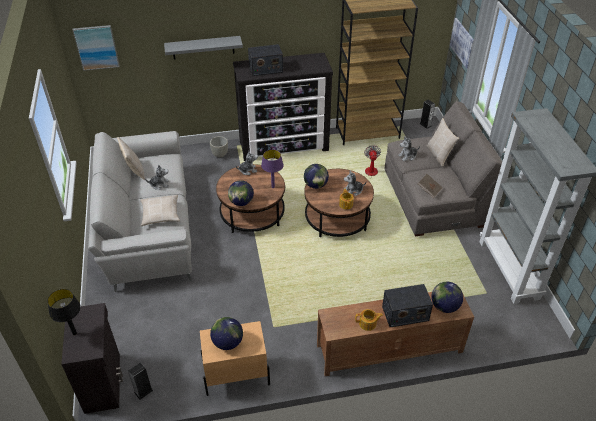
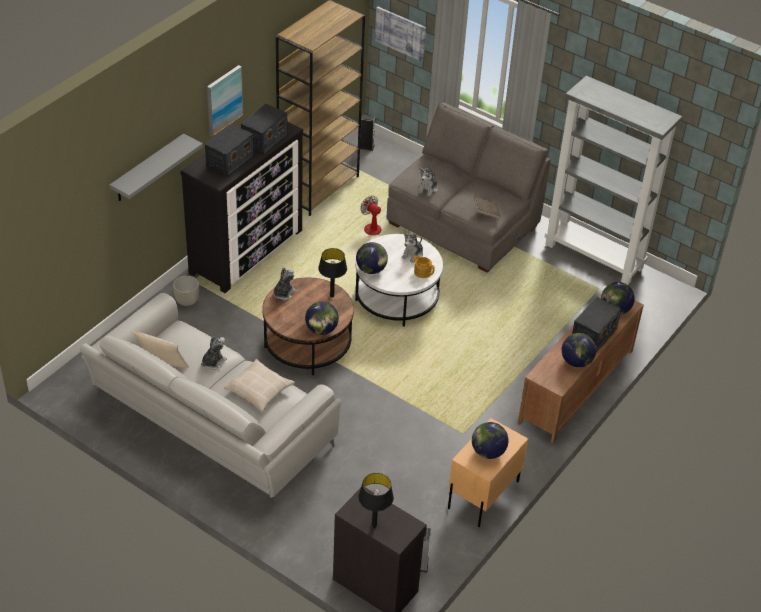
camera: 45 degrees left, 0 degrees up
picture [73,25,120,71] -> picture moved to [207,65,243,137]
purple table lamp [261,149,283,188] -> black table lamp [318,248,347,298]
brown coffee table [304,169,374,238] -> white coffee table [355,234,443,327]
teapot [355,309,383,331] -> globe [562,333,596,367]
beige pillow [427,118,459,167] -> none
none -> radio [241,104,287,155]

